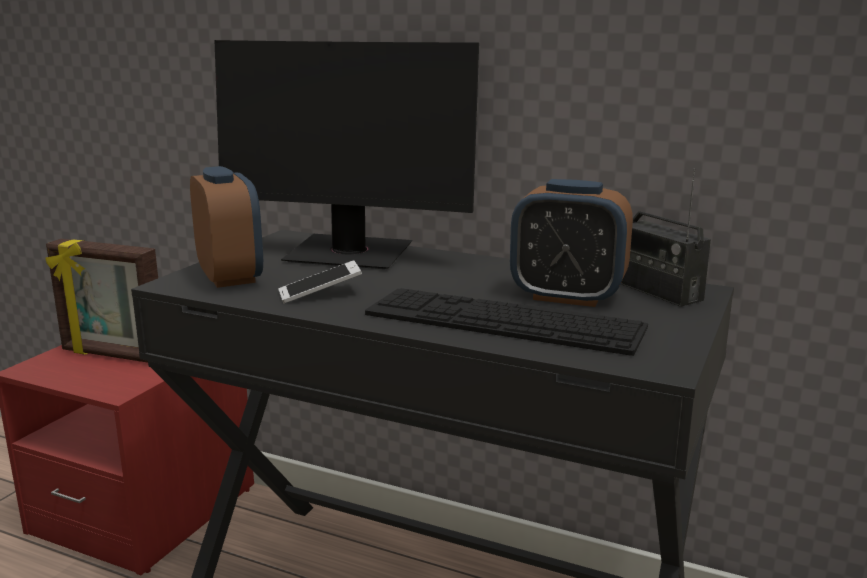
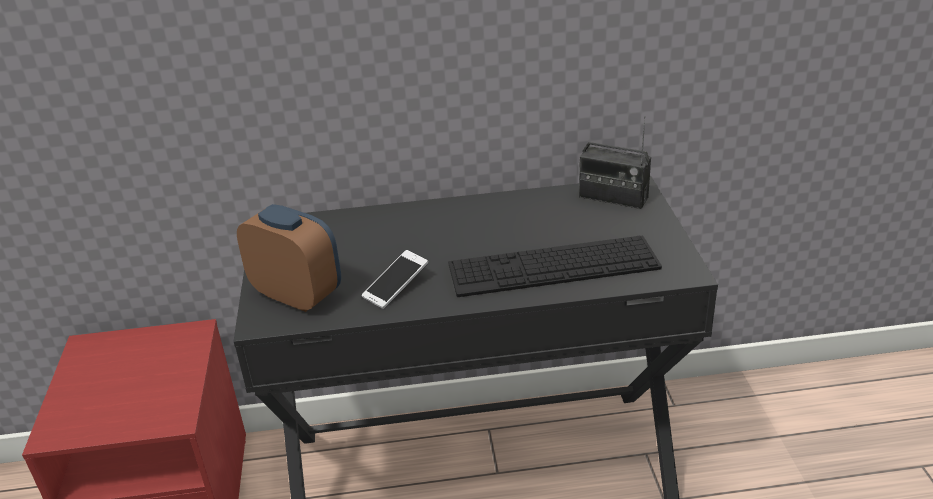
camera: 30 degrees left, 15 degrees up
picture frame [45,239,158,363] -> none
monitor [214,40,479,269] -> none
alarm clock [510,179,633,307] -> none

